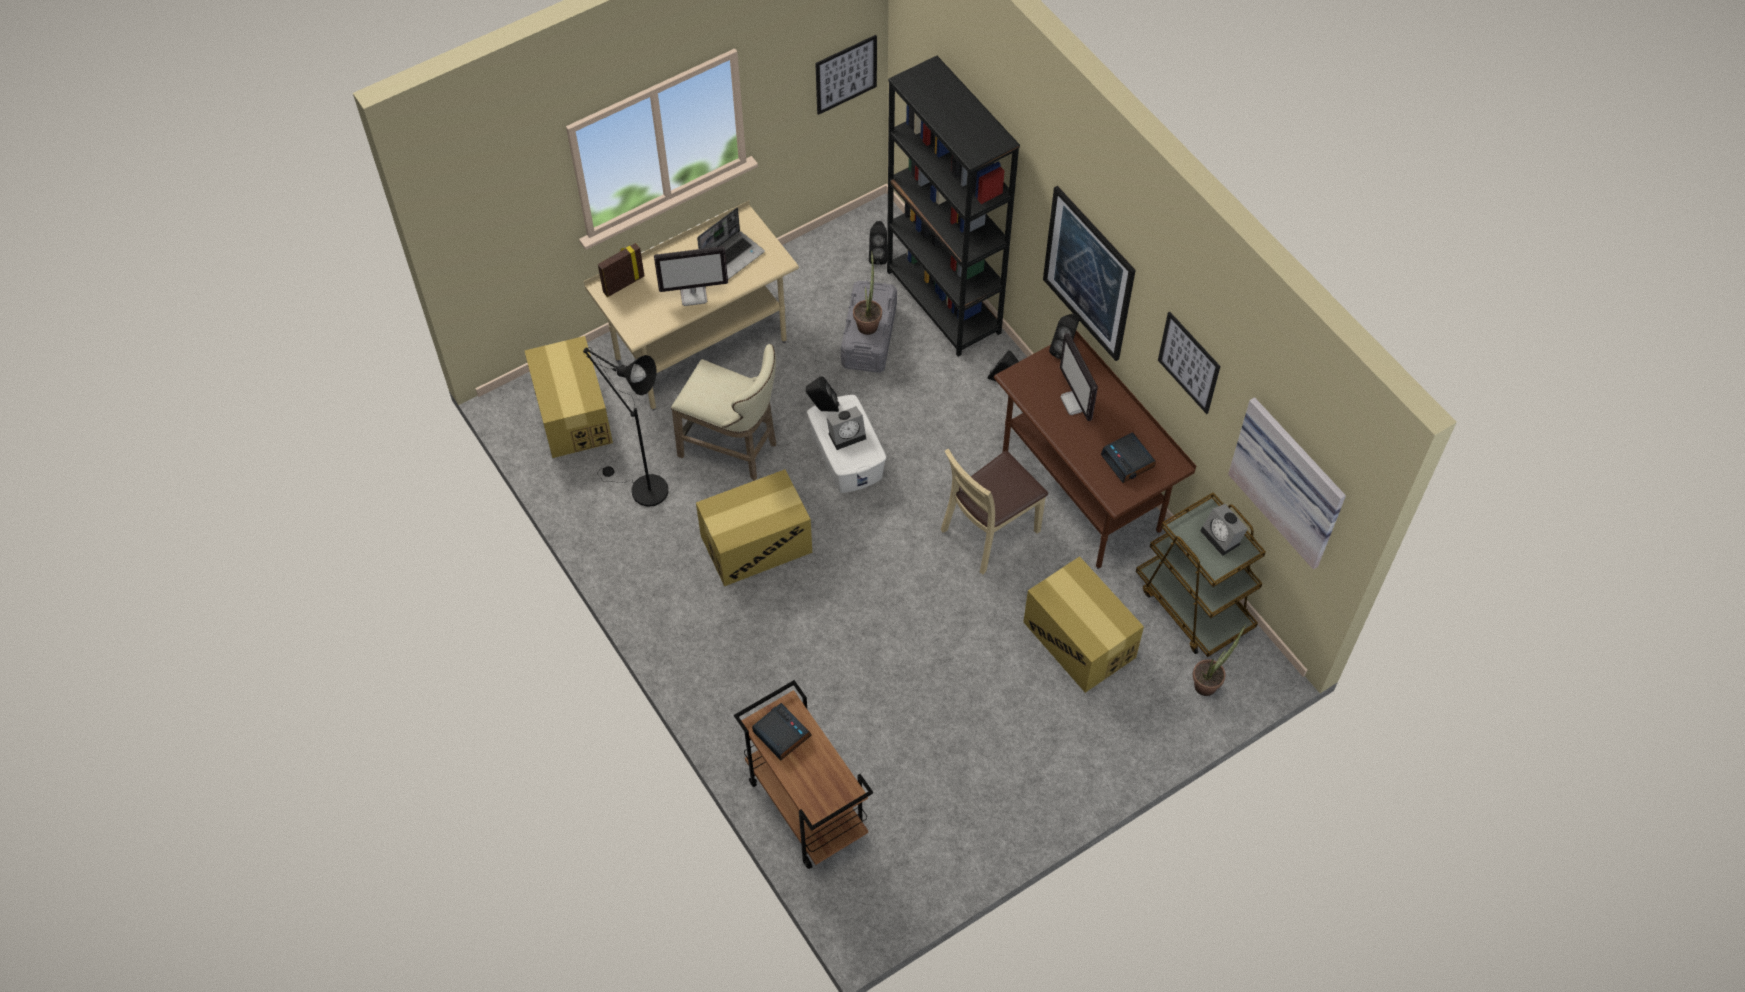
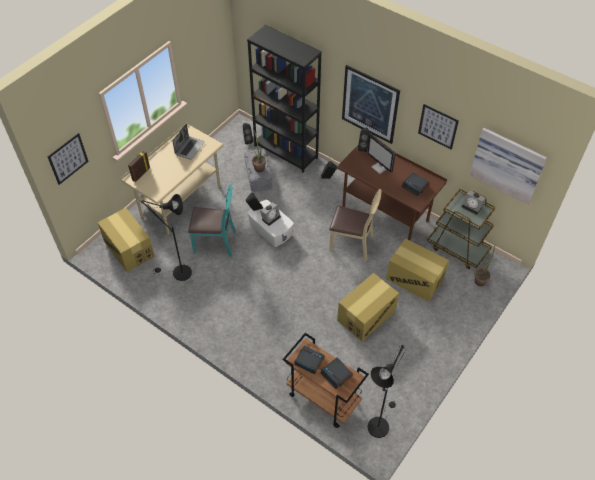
camera: 20 degrees left, 5 degrees down
monitor [654,246,728,306] -> none
beige stool [671,344,776,481] -> turquoise chair [188,184,236,257]
cardboard box [696,469,812,586] -> cardboard box moved to [337,273,399,341]
picture [815,35,877,115] -> picture moved to [48,133,89,185]
beige chair [941,448,1048,575] -> beige chair turned 105 degrees counterclockwise [329,189,381,261]
none -> alarm clock [321,358,353,389]
none -> black floor lamp [368,345,406,438]

